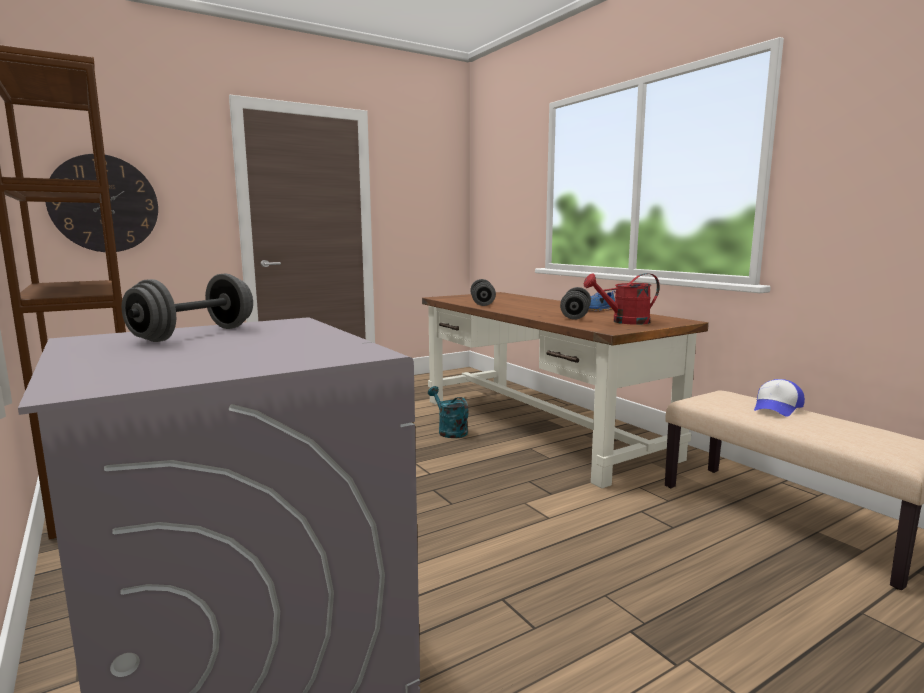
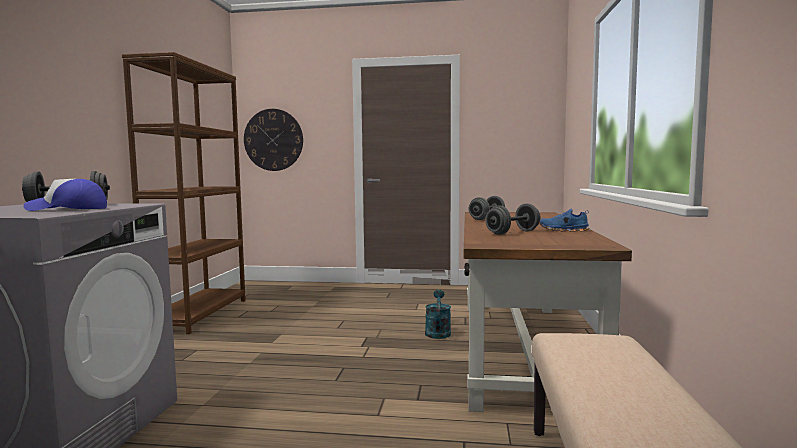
camera: 40 degrees right, 5 degrees down
red watering can [584,273,660,325] -> none
cap [754,379,805,417] -> cap moved to [24,179,107,211]

